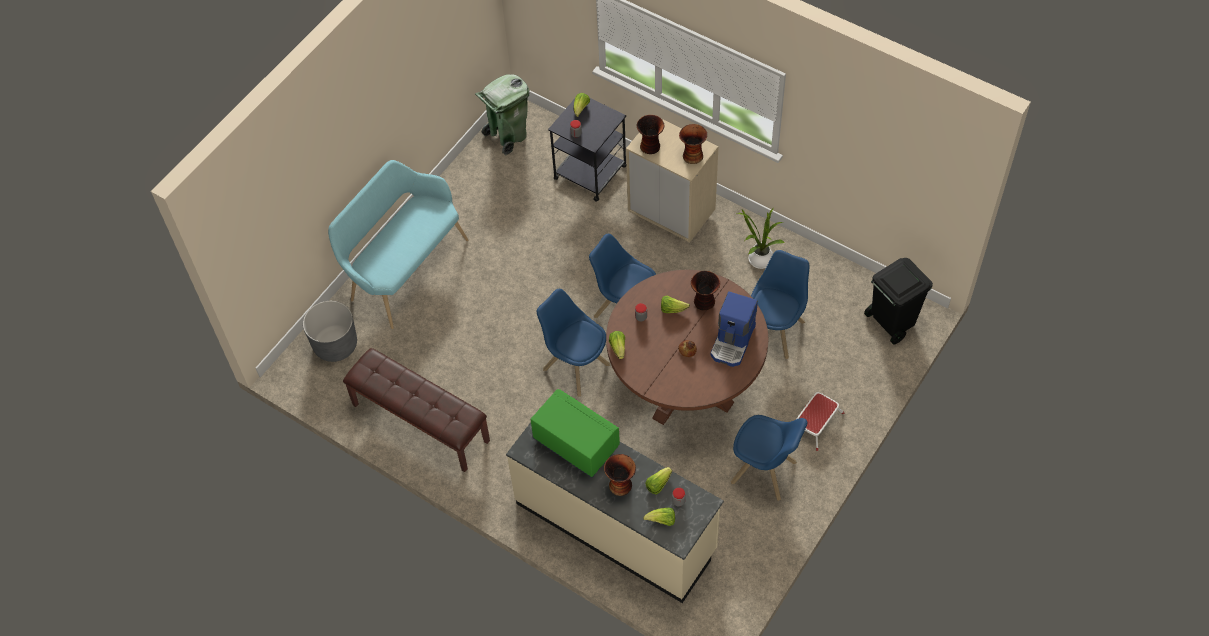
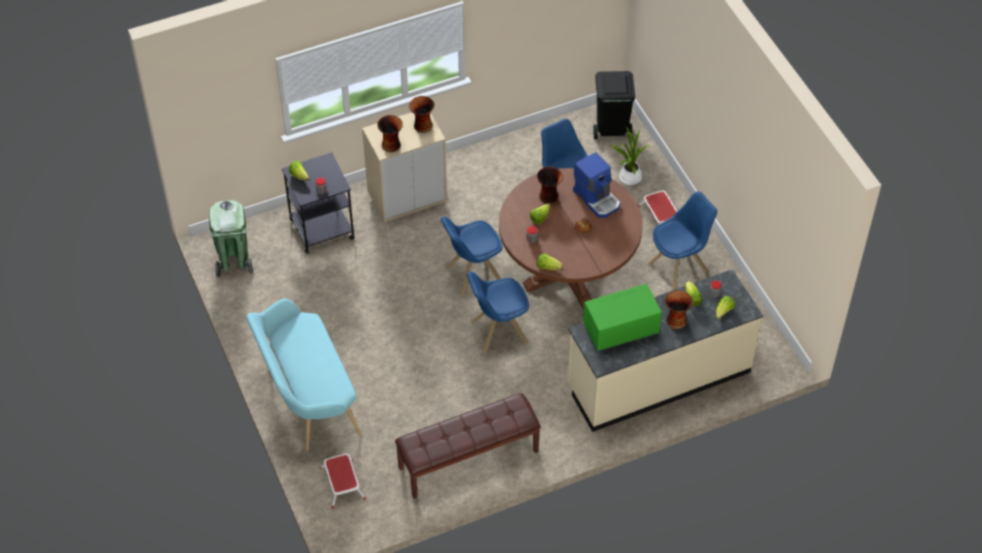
camera: 60 degrees left, 5 degrees down
grey planter [303,301,357,362] -> red step ladder [319,454,366,509]
potted plant [737,208,785,269] -> potted plant moved to [610,127,649,185]

